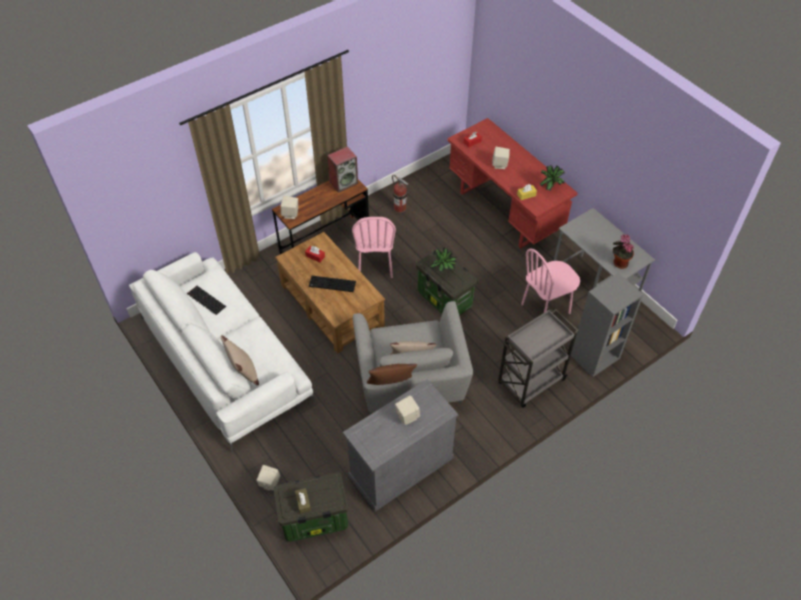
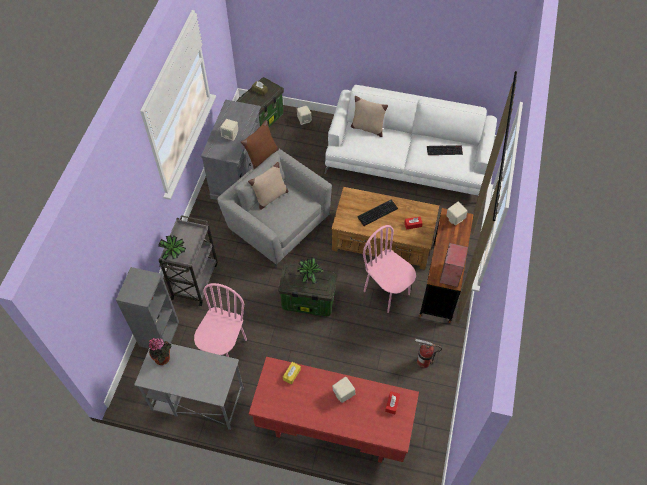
camera: 140 degrees right, 5 degrees up
potted plant [540,165,565,191] -> potted plant moved to [158,235,186,261]

